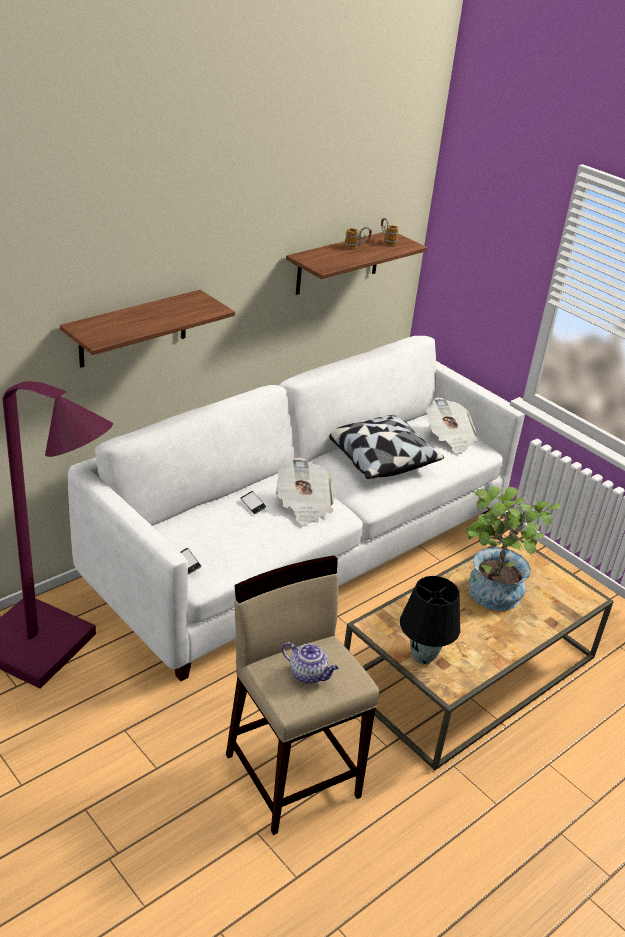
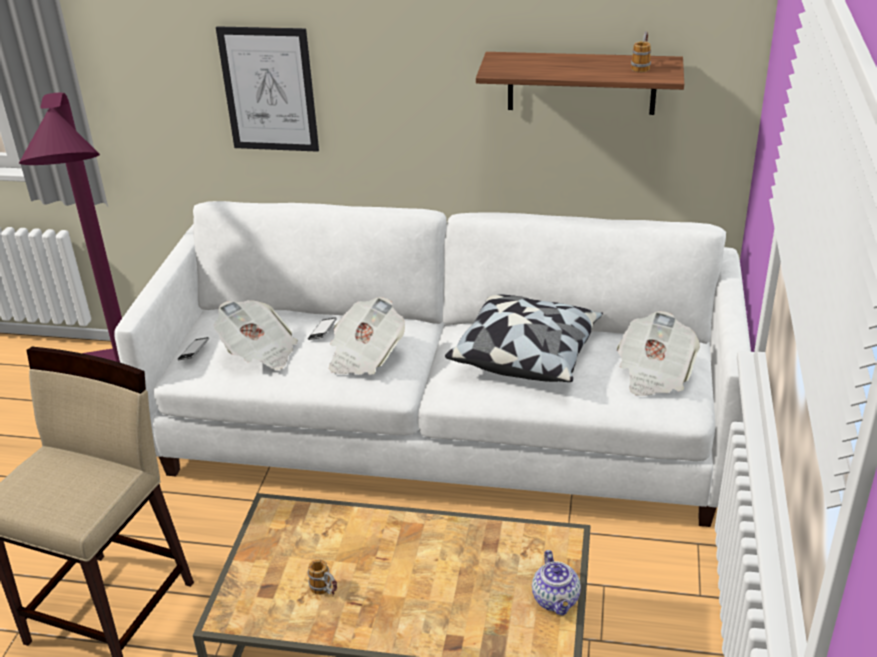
camera: 55 degrees right, 0 degrees up
shelf [60,290,235,368] -> picture [216,27,319,152]
teapot [282,642,339,684] -> teapot moved to [532,550,581,616]
mug [344,227,372,250] -> mug moved to [308,559,337,596]
black table lamp [400,576,460,664] -> none
potted plant [466,486,561,610] -> none
none -> newspaper [214,300,298,370]

